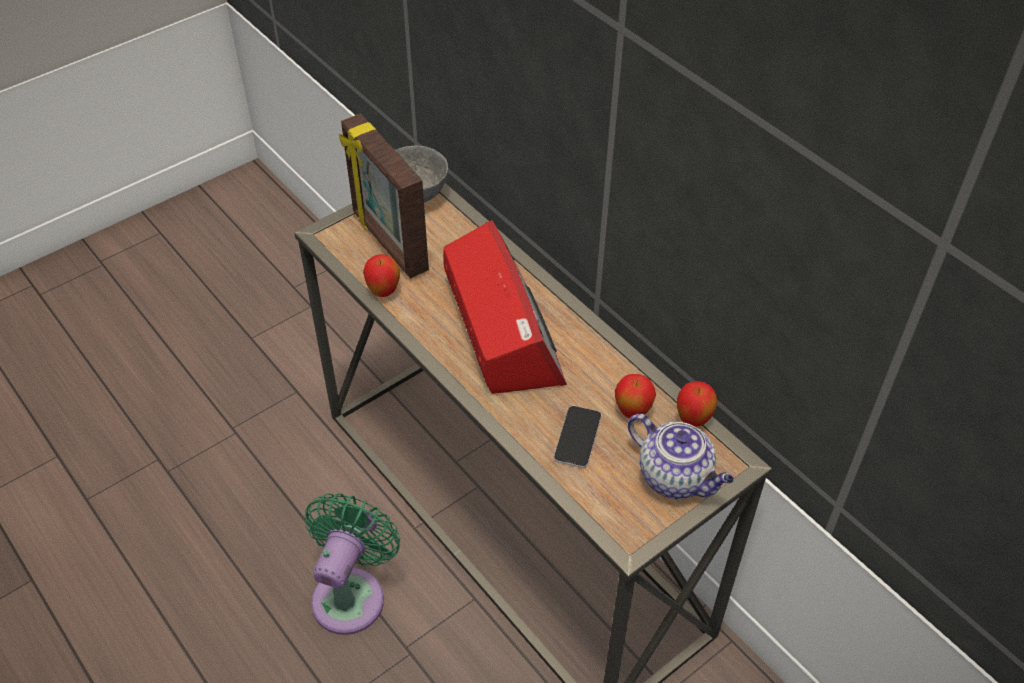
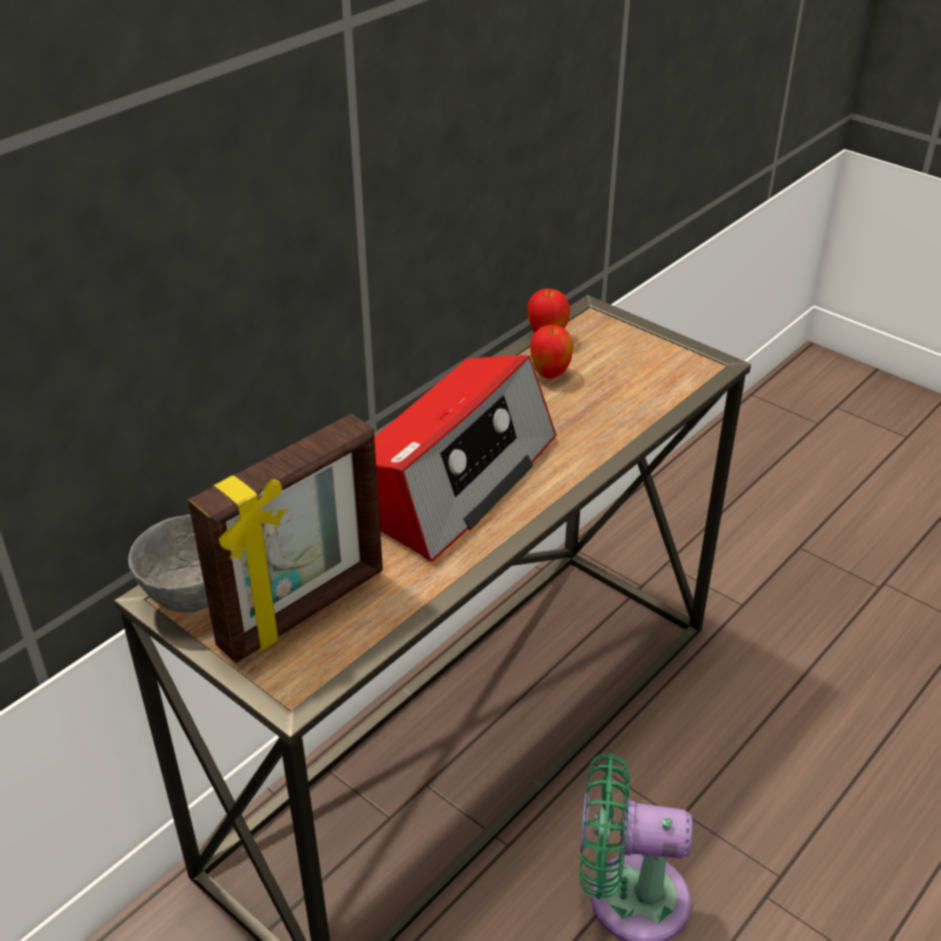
camera: 100 degrees left, 10 degrees down
apple [363,254,400,297] -> none
radio [443,220,567,394] -> radio turned 150 degrees clockwise [375,355,556,562]
phone [554,406,602,468] -> none
teapot [628,414,734,499] -> none

